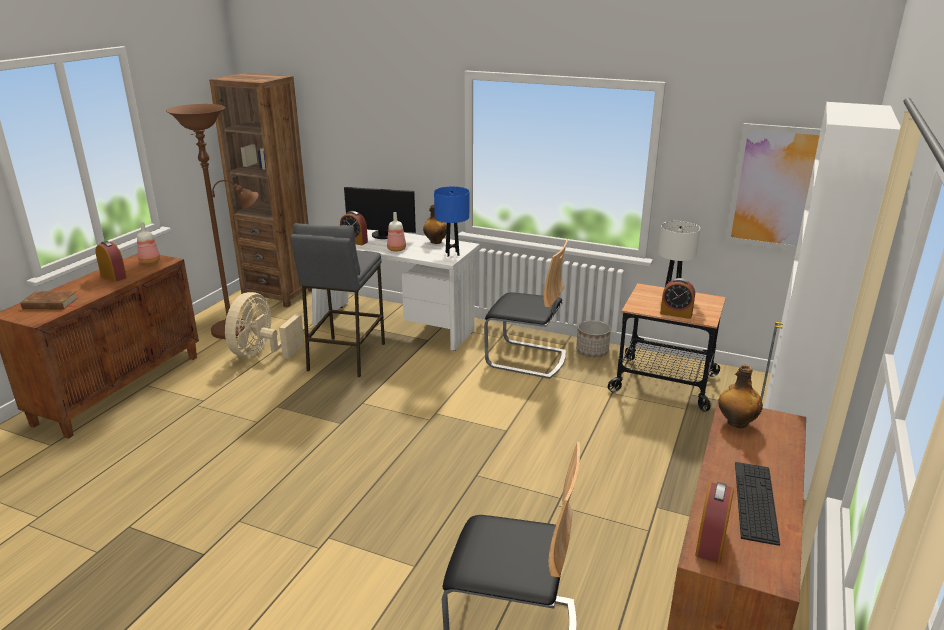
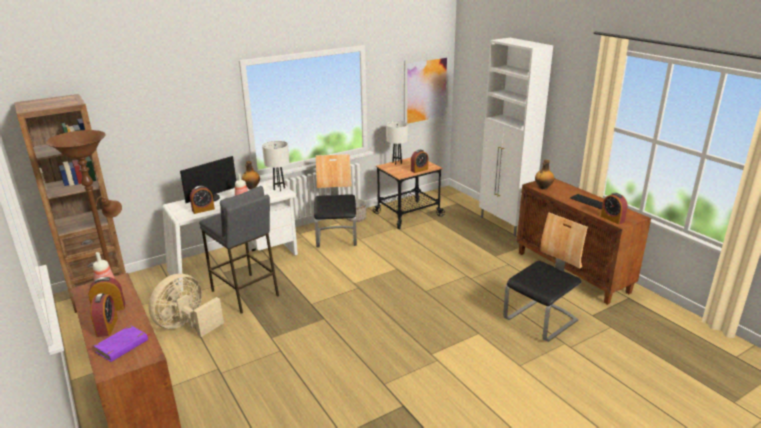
camera: 55 degrees left, 0 degrees up
brown book [21,291,78,309] -> purple book [94,325,151,362]
beige fan [225,292,305,359] -> beige fan turned 75 degrees clockwise [148,274,224,337]
blue table lamp [434,186,469,257] -> white table lamp [262,141,289,191]
chair [484,239,568,379] -> chair turned 60 degrees counterclockwise [314,154,357,248]
none -> alarm clock [90,293,118,337]

